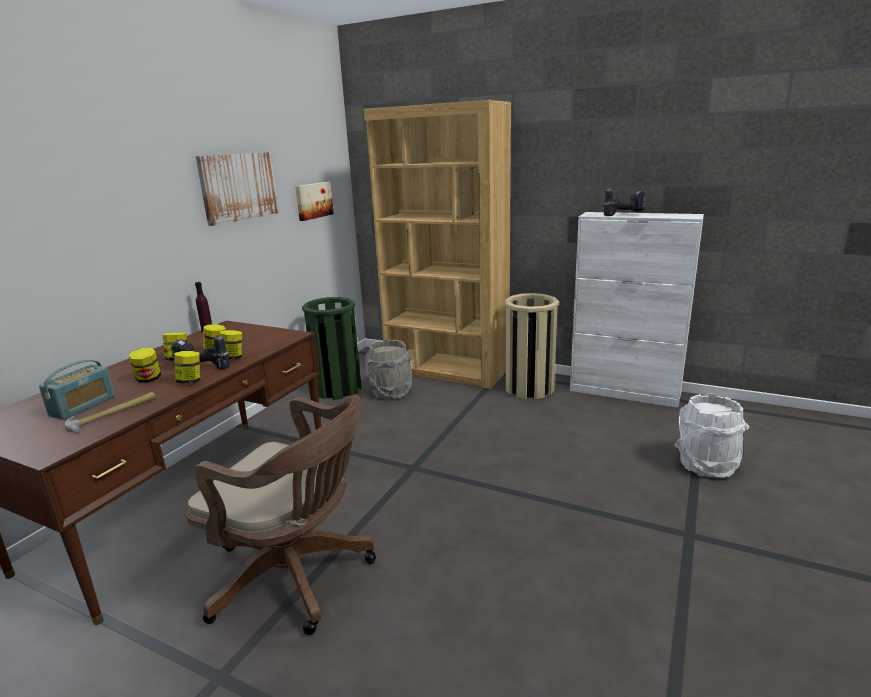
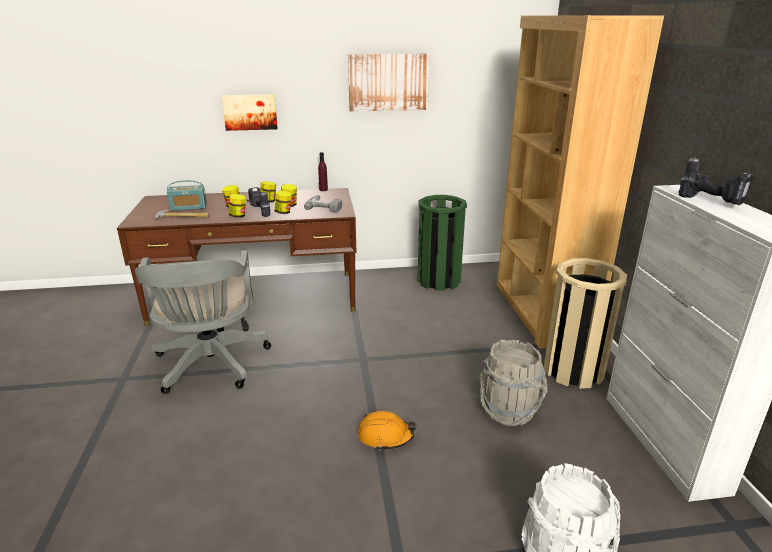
camera: 55 degrees right, 5 degrees up
brown office chair [186,394,376,635] -> grey office chair [135,250,271,394]
picture [295,182,334,221] -> picture moved to [222,94,278,131]
grey bucket [365,339,412,400] -> grey bucket moved to [478,340,547,426]
none -> power drill [304,195,342,213]
none -> orange hard hat [358,411,417,451]

